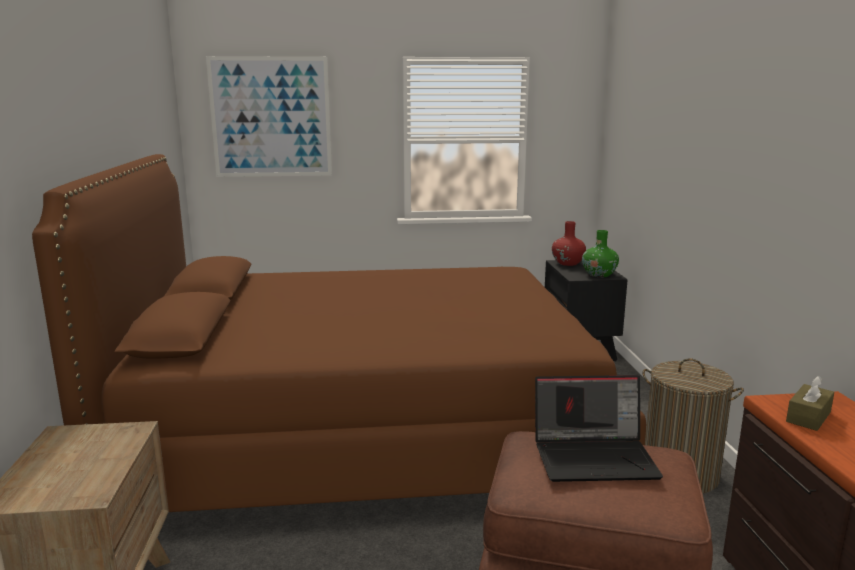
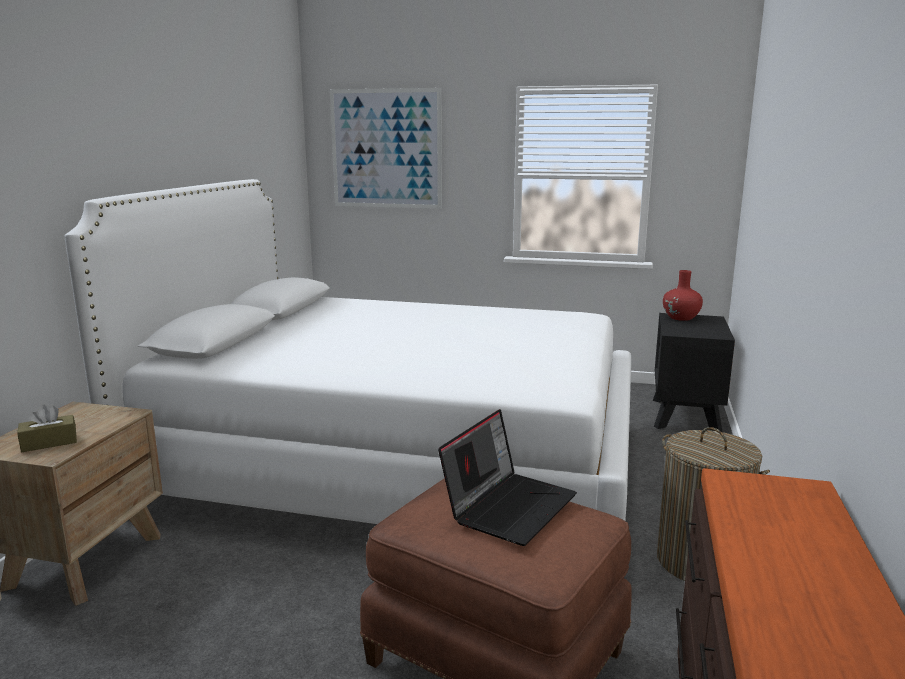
camera: 20 degrees right, 0 degrees up
brown bed [32,154,646,512] -> white bed [65,179,631,524]
laptop [535,375,663,482] -> laptop turned 75 degrees counterclockwise [438,409,577,546]
green vase [582,230,619,277] -> none
brown tissue box [786,376,834,431] -> brown tissue box moved to [17,404,77,452]

